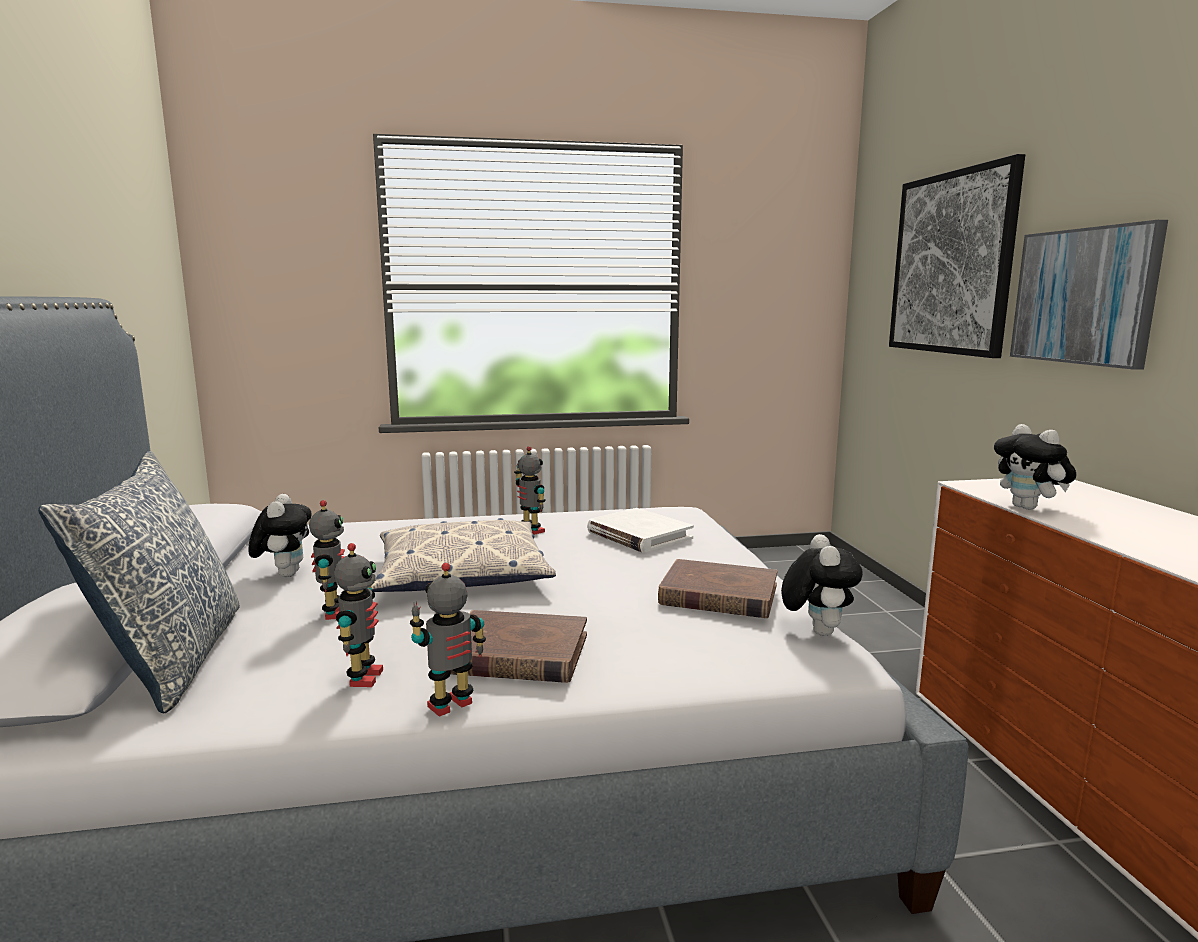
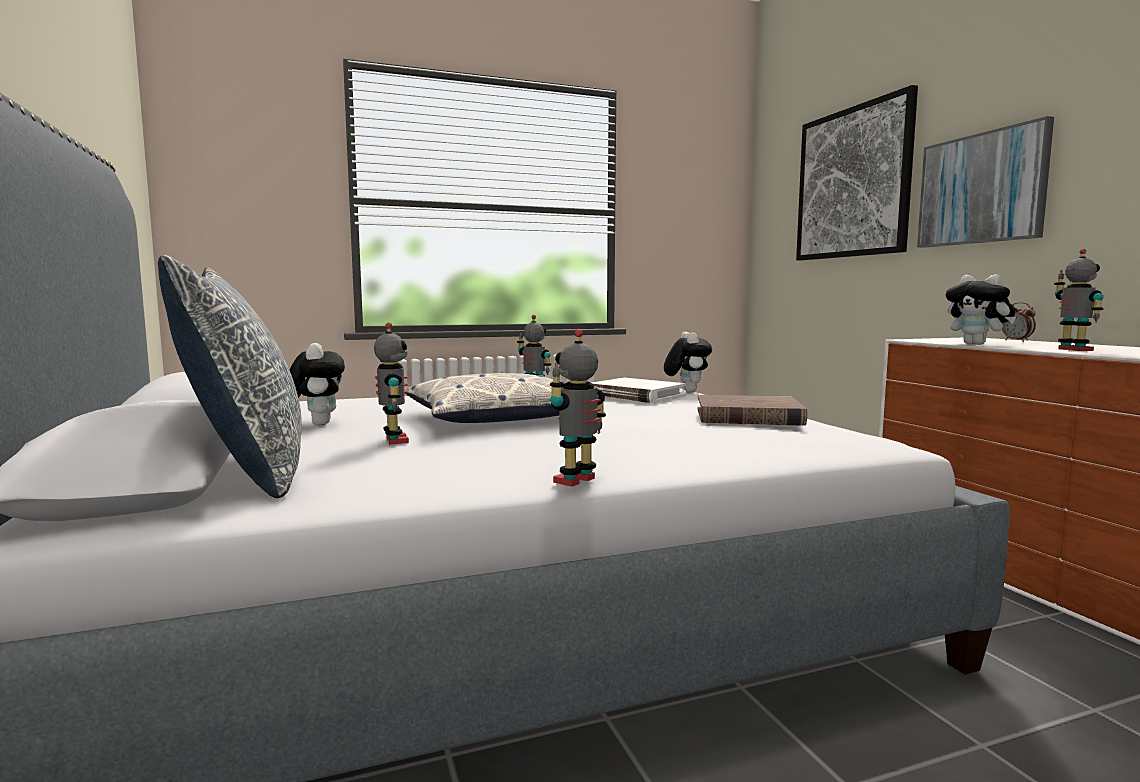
camera: 10 degrees left, 5 degrees down
toy robot [334,543,383,687] -> toy robot moved to [1054,249,1104,351]
brown book [450,610,587,683] -> none
plush toy [781,534,863,636] -> plush toy moved to [664,332,712,392]
none -> alarm clock [1002,302,1036,342]

